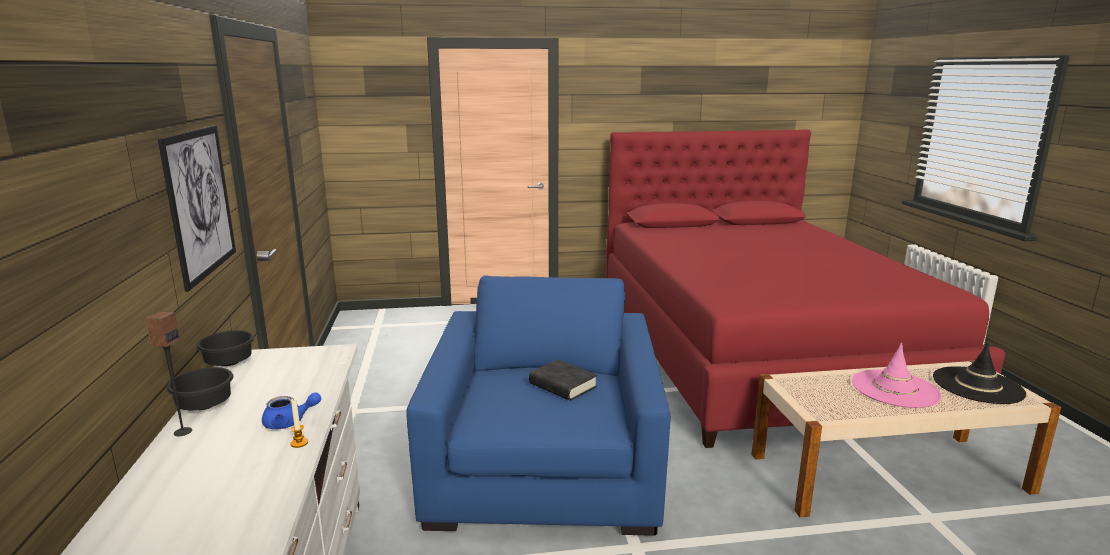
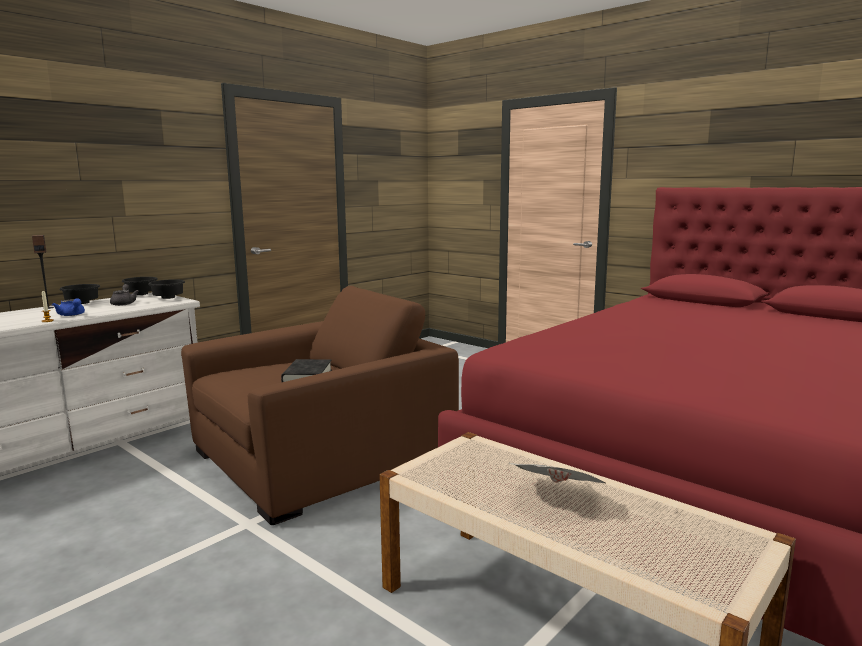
camera: 50 degrees right, 5 degrees down
picture [158,126,236,292] -> none
blue armchair [406,275,671,536] -> brown armchair [181,286,459,525]
pink hat [852,343,942,408] -> newspaper [509,463,606,483]
black hat [933,342,1026,404] -> none
none -> grey teapot [110,284,139,306]
none -> black bowl [148,279,185,299]

